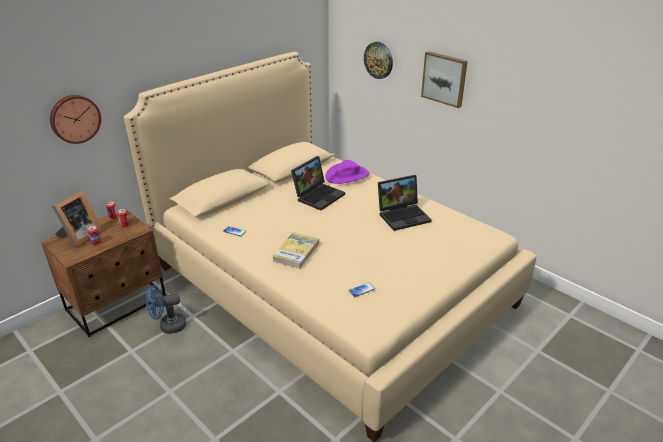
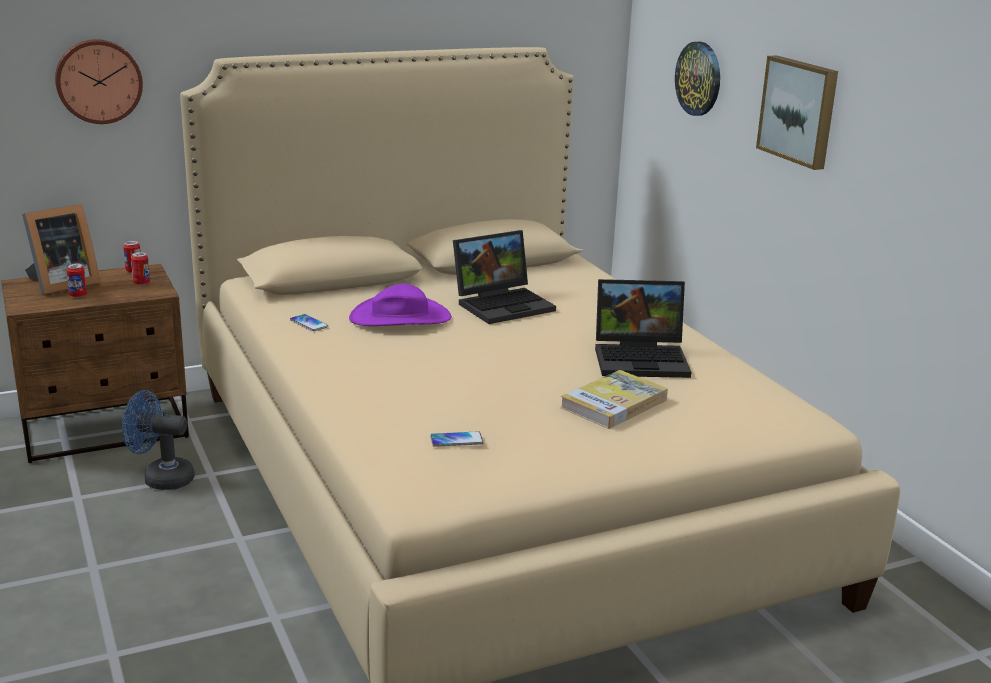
camera: 20 degrees right, 10 degrees down
book [272,232,319,269] -> book moved to [560,370,668,429]
purple hat [325,160,370,184] -> purple hat moved to [349,283,452,326]

